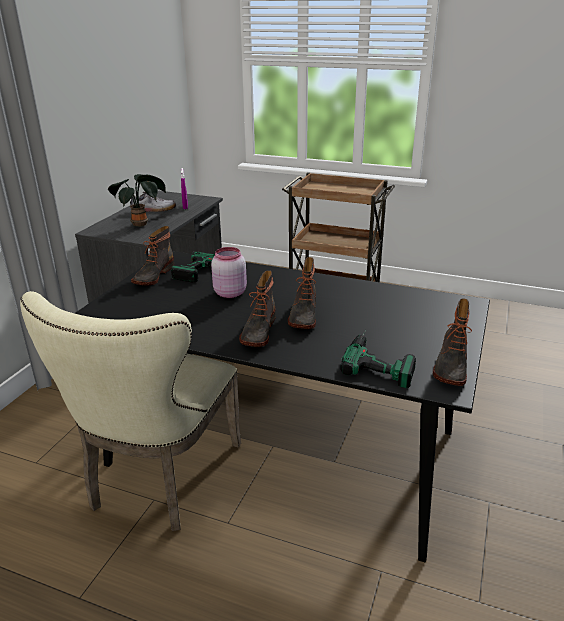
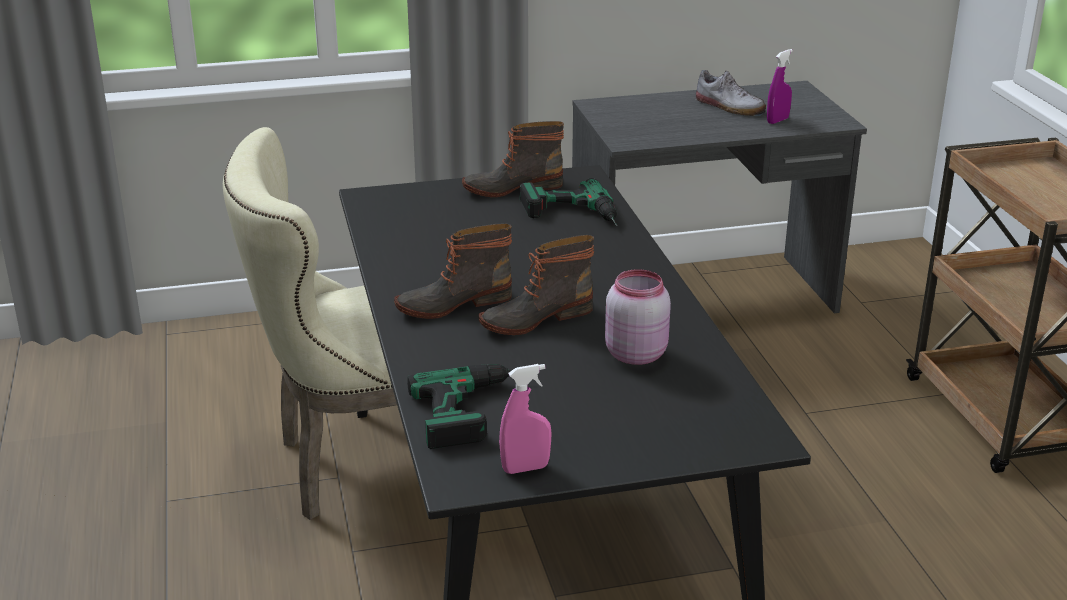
camera: 55 degrees right, 0 degrees up
potted plant [108,174,166,227] -> none
pink jar [211,247,247,298] -> pink jar moved to [605,269,671,365]
boot [433,299,472,386] -> pink spray bottle [499,364,551,474]

